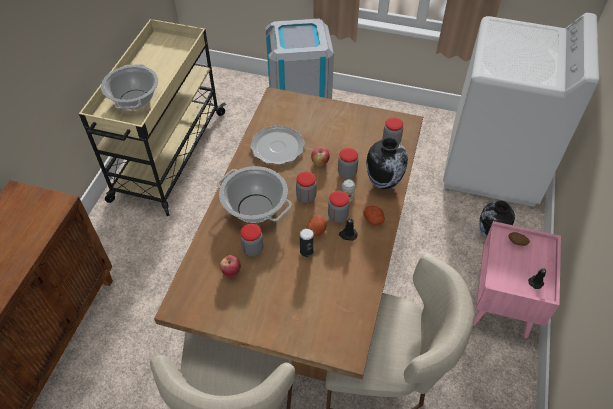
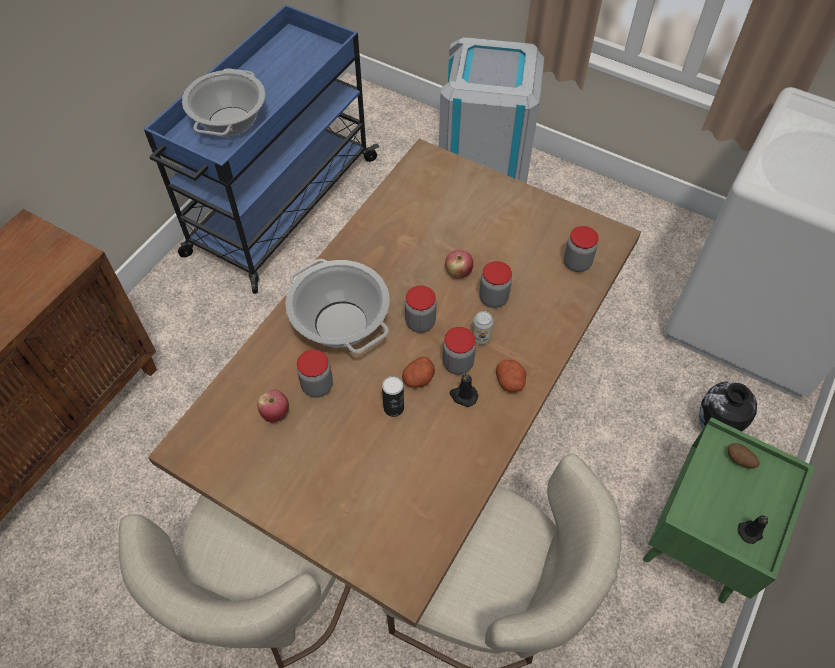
camera: 15 degrees right, 5 degrees up
beige cart [79,19,226,216] -> blue cart [144,5,379,294]
plate [250,125,305,165] -> none
vase [366,137,408,190] -> none
pink nightstand [473,221,561,338] -> green nightstand [643,417,815,603]

